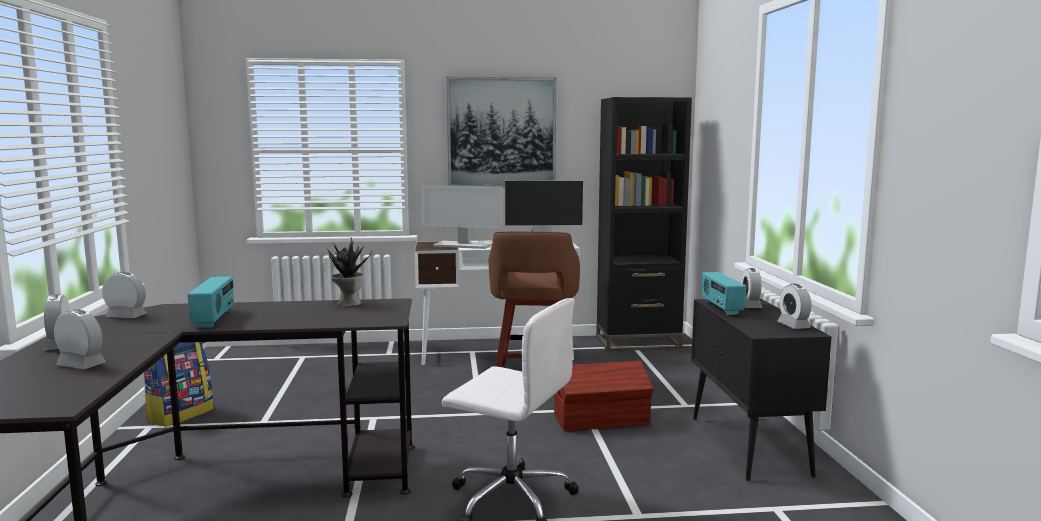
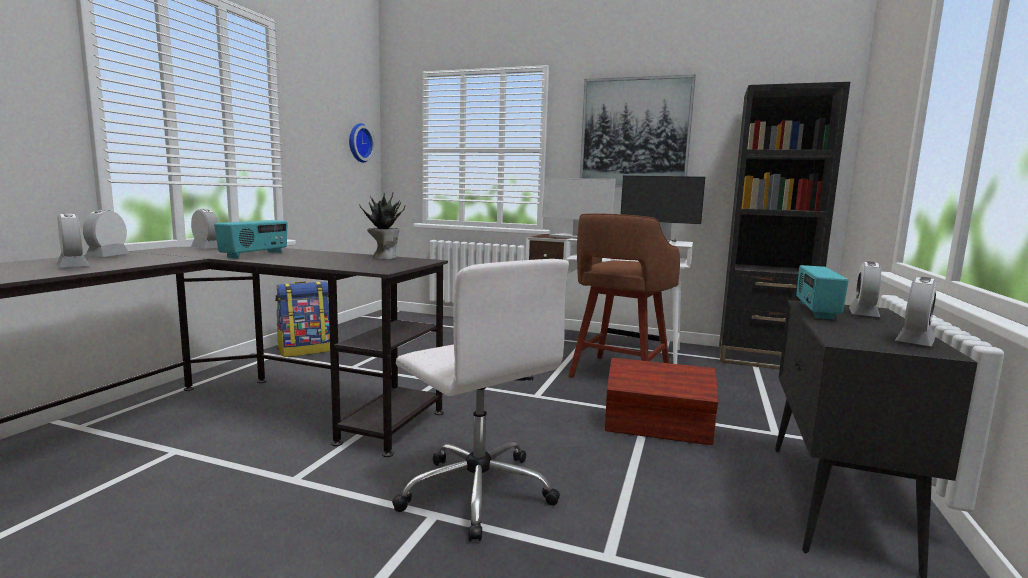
camera: 25 degrees right, 0 degrees up
alarm clock [777,284,811,329] -> alarm clock turned 150 degrees counterclockwise [895,277,937,346]
none -> wall clock [349,123,375,163]

